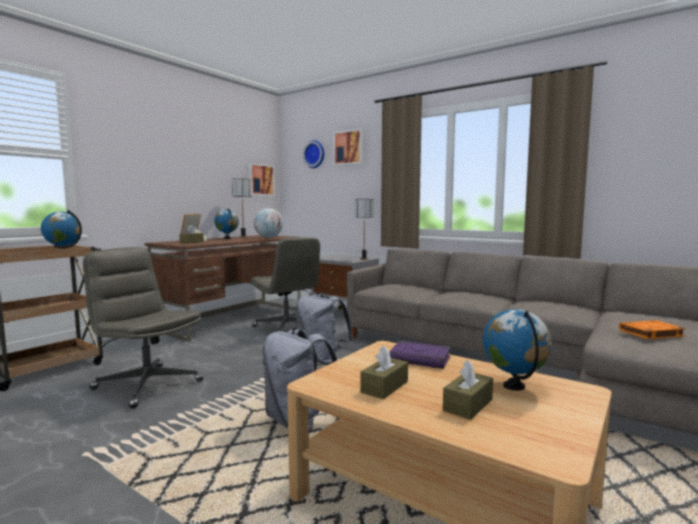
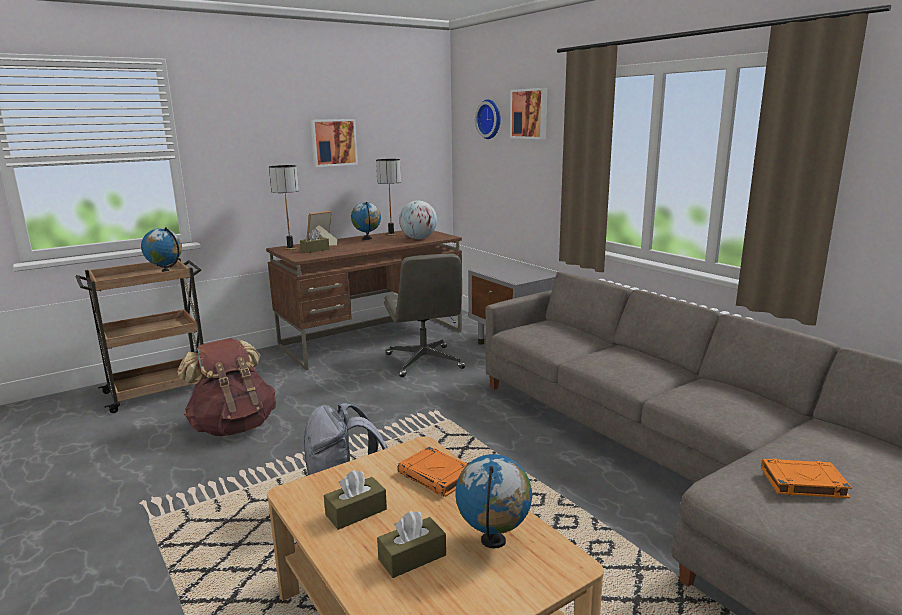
camera: 20 degrees right, 10 degrees up
grey office chair [83,247,204,408] -> brown backpack [177,338,276,436]
picture [248,163,275,196] -> picture moved to [310,119,358,167]
grey backpack [296,292,354,365] -> none
table lamp [355,199,374,260] -> table lamp moved to [269,165,299,250]
purple book [389,341,451,369] -> orange book [397,447,468,497]

